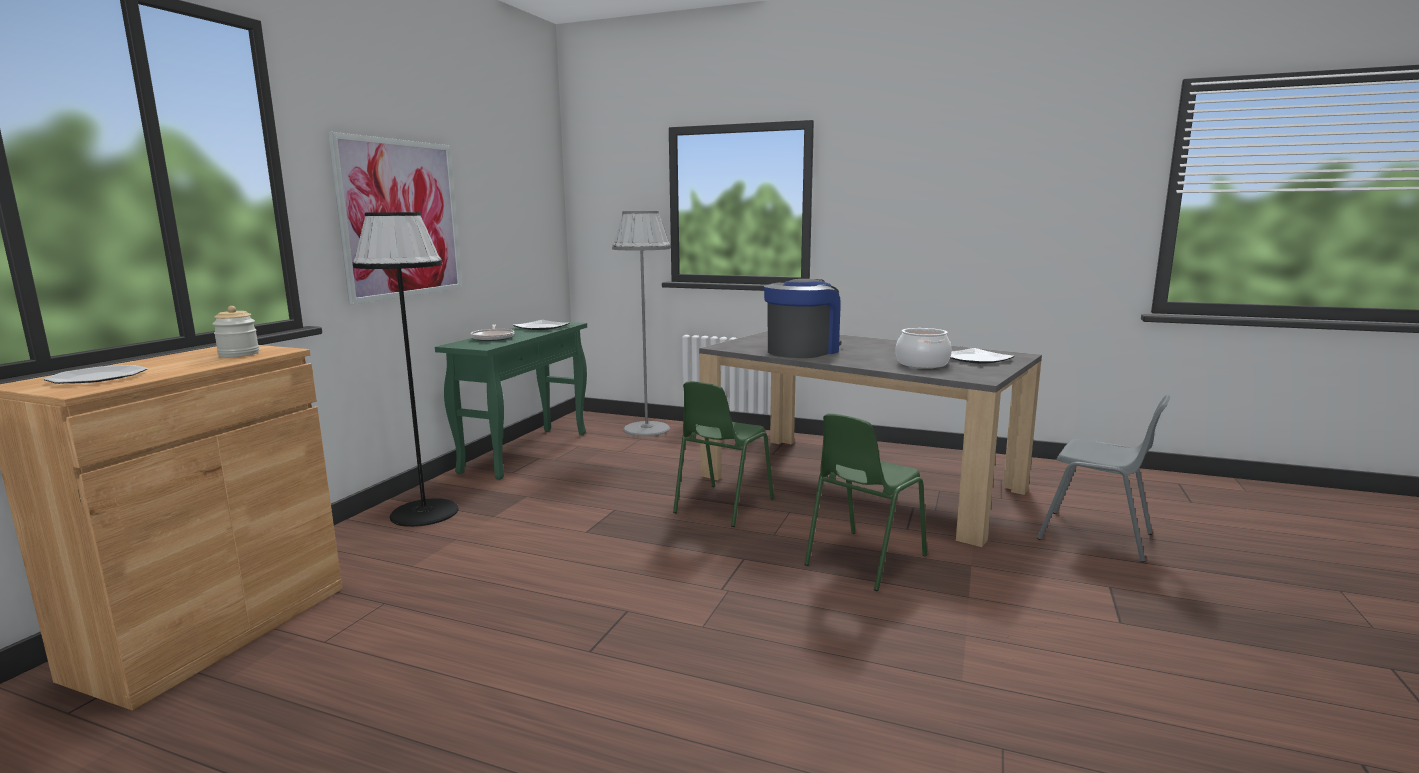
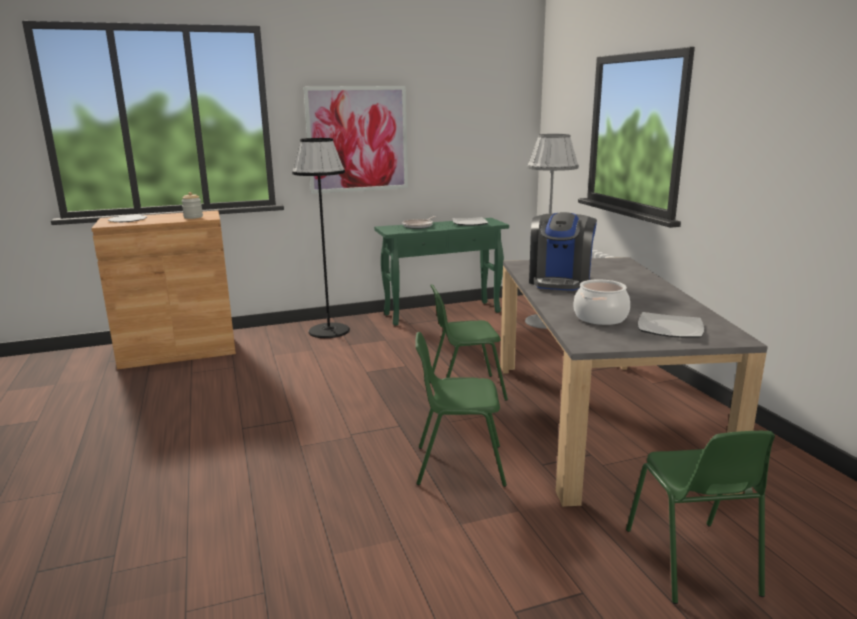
camera: 50 degrees right, 5 degrees up
coffee machine [764,279,841,358] -> coffee machine turned 105 degrees clockwise [529,212,597,291]
grey chair [1037,395,1170,562] -> green chair [626,431,775,604]

